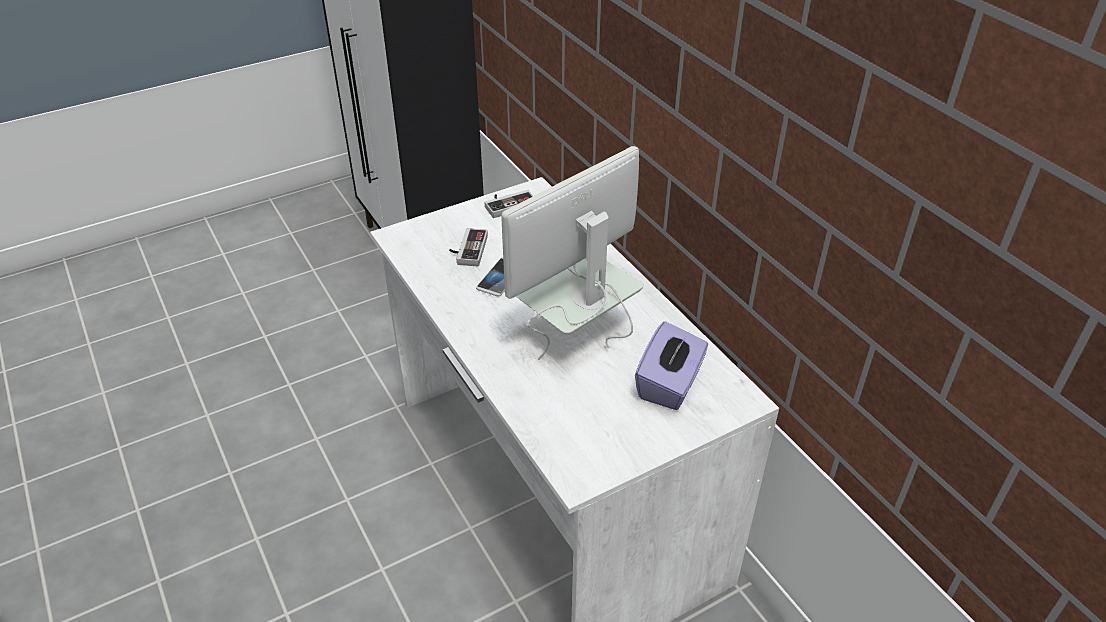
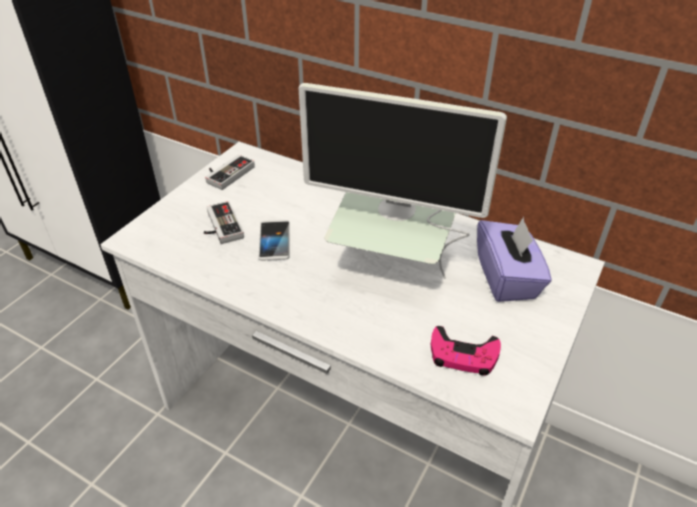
camera: 30 degrees left, 0 degrees up
monitor [501,146,644,360] -> monitor turned 90 degrees counterclockwise [298,83,507,279]
none -> pink game controller [431,326,501,376]

